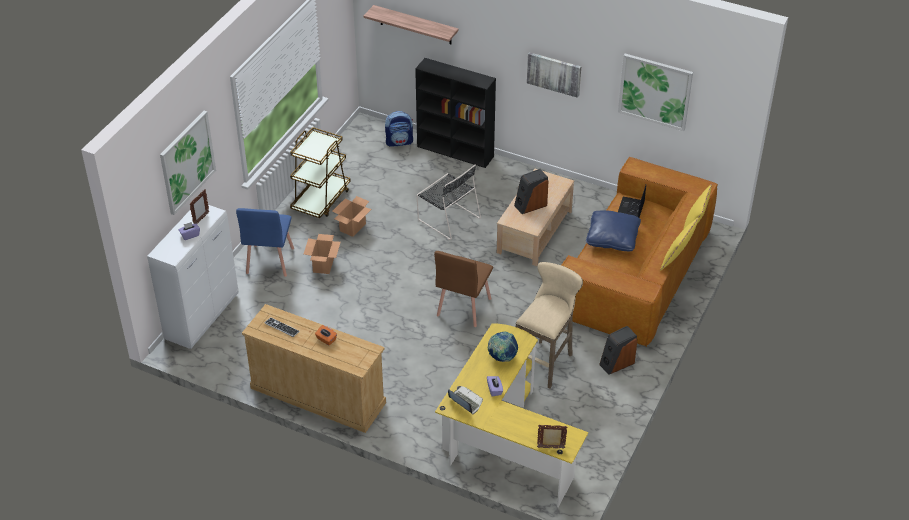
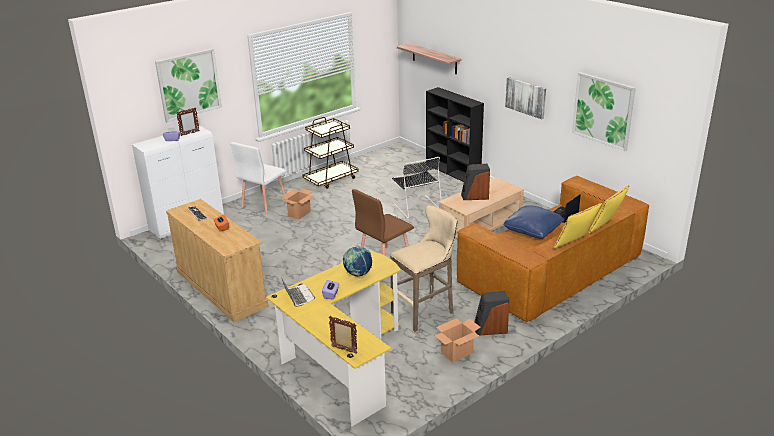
camera: 25 degrees right, 15 degrees down
blue chair [236,208,294,277] -> white chair [230,142,287,215]
cardboard box [332,196,371,237] -> cardboard box moved to [434,318,480,362]
backpack [385,111,413,147] -> none

